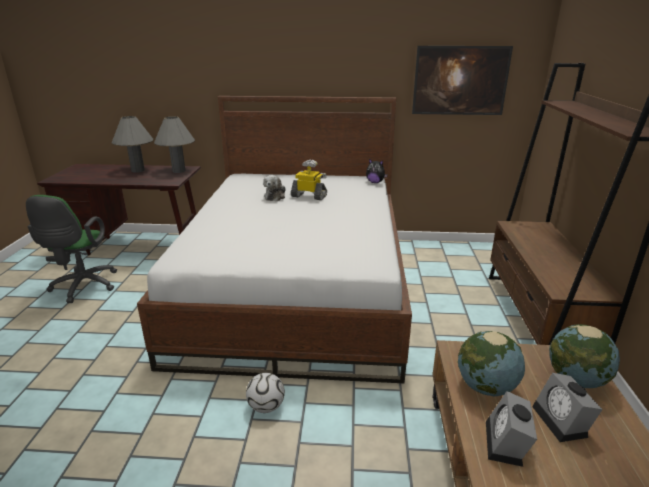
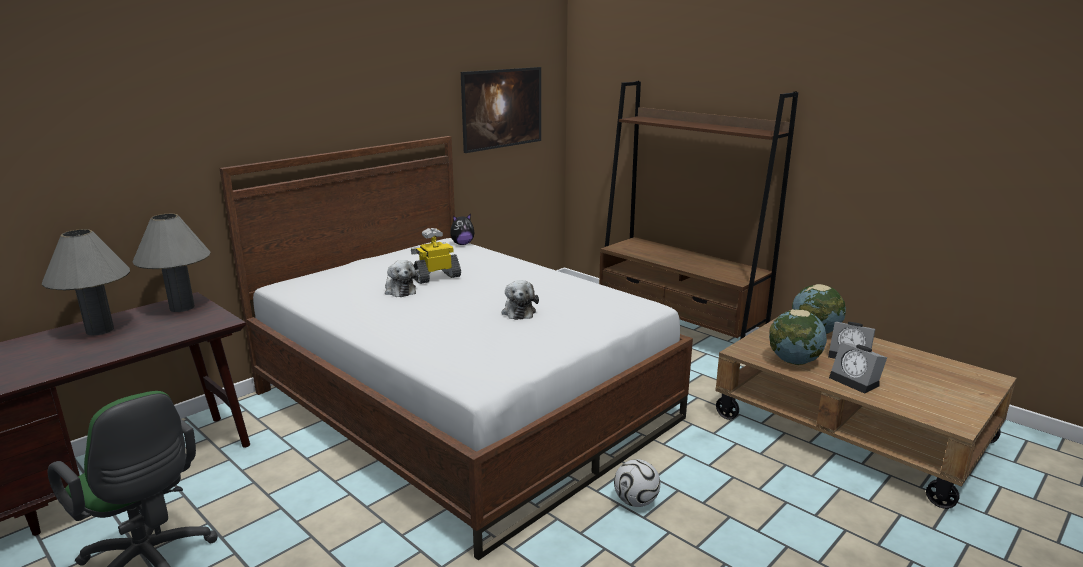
camera: 50 degrees left, 5 degrees down
none -> plush toy [502,280,539,320]

